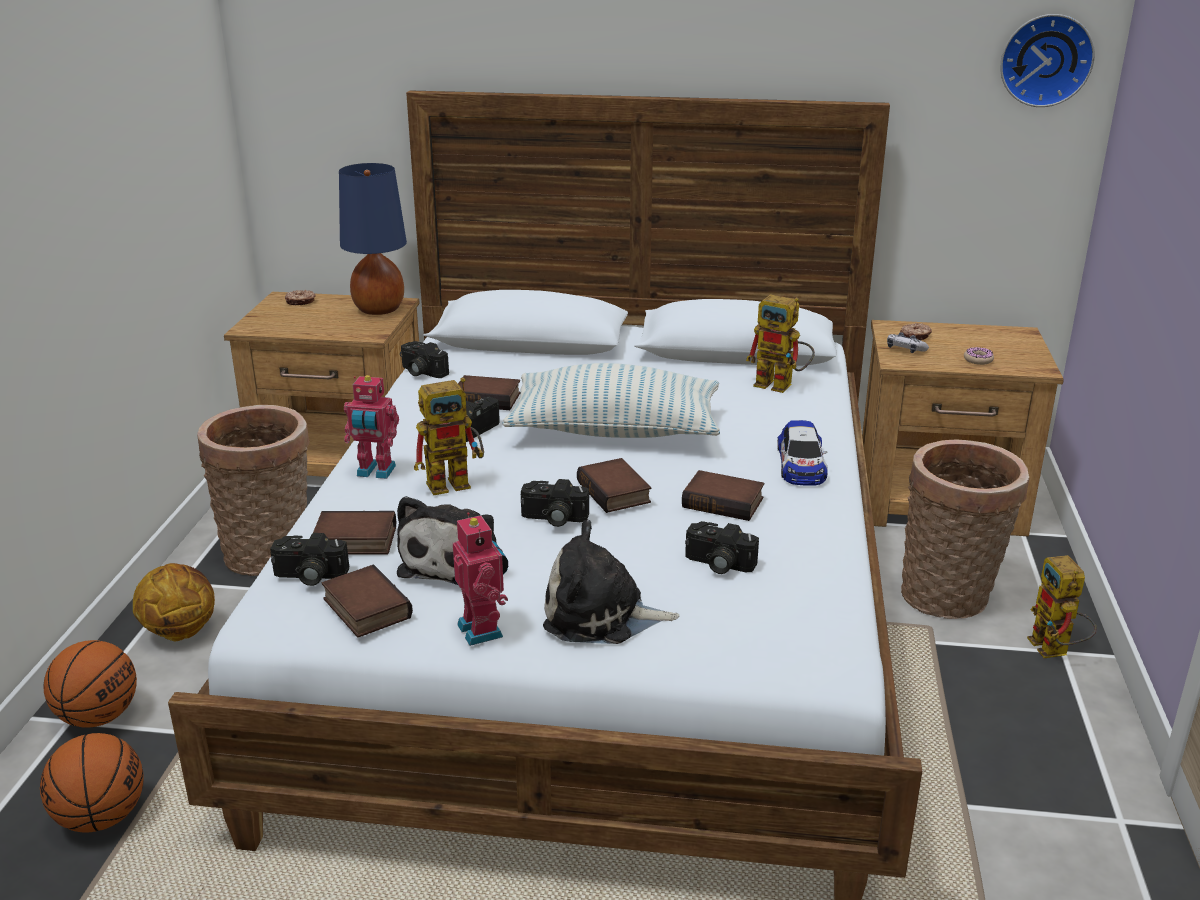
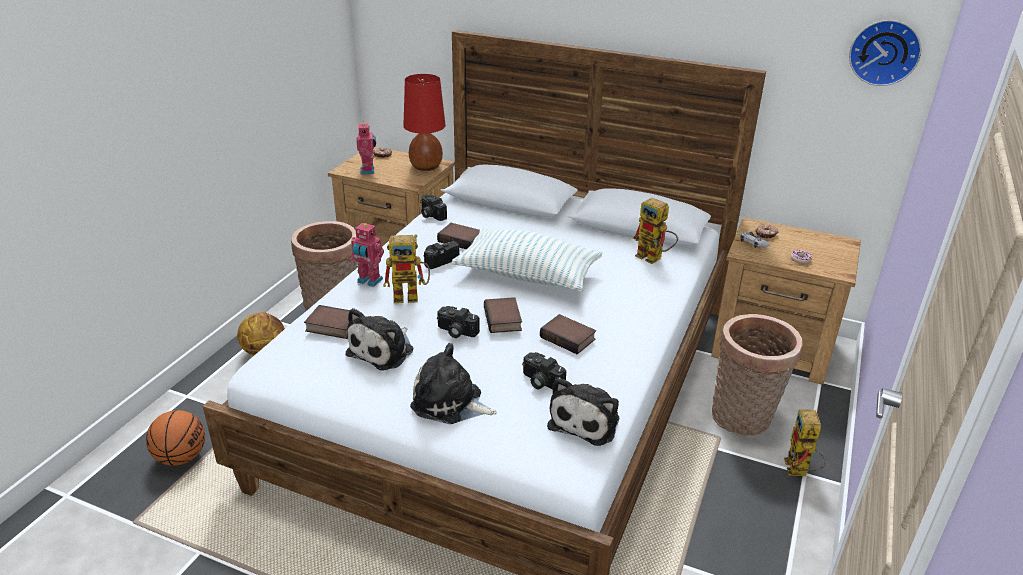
camera: 15 degrees right, 5 degrees up
basketball [43,640,137,728] -> none
camera [270,533,349,586] -> none
book [322,564,413,638] -> none
blue table lamp [339,163,407,315] -> red table lamp [403,74,446,171]
toy robot [453,512,508,646] -> toy robot moved to [356,121,376,175]
toy car [777,420,828,486] -> none
none -> plush toy [547,377,619,446]

